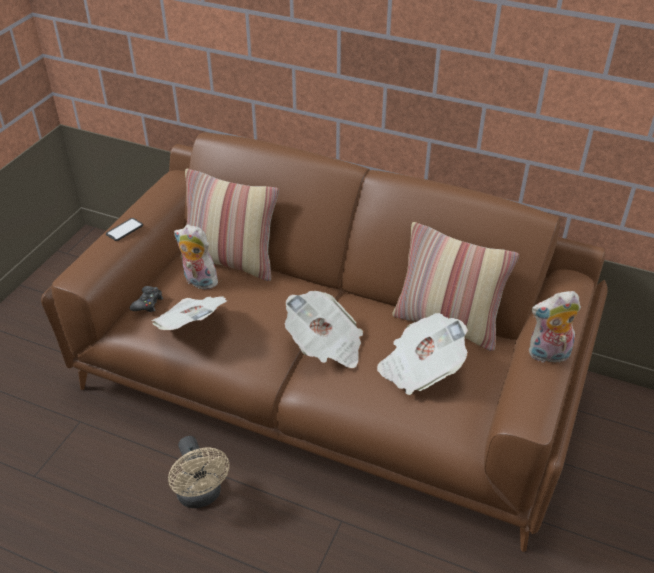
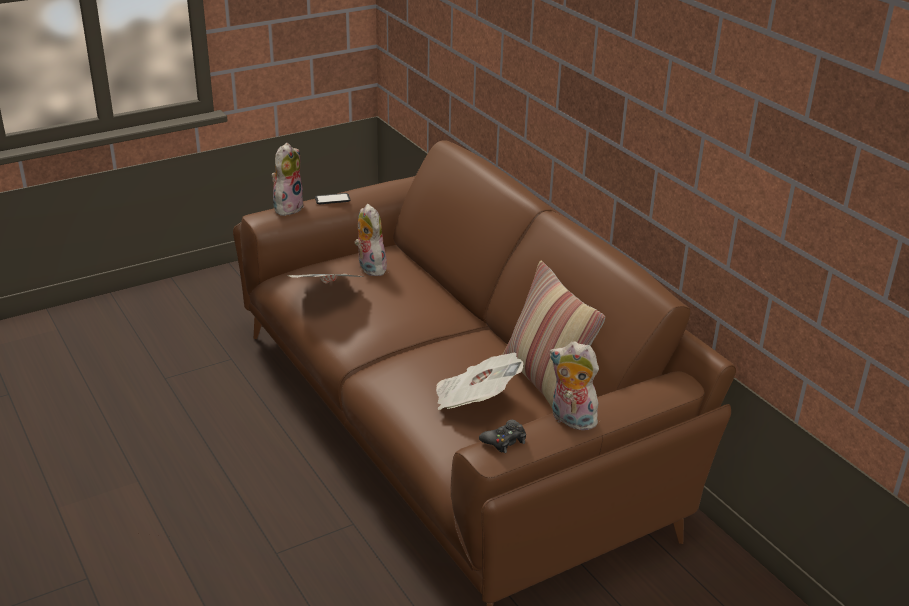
camera: 35 degrees right, 10 degrees down
black game controller [130,286,163,312] -> black game controller moved to [479,420,526,453]
beige fan [168,436,229,508] -> none
pillow [181,169,279,281] -> none
newspaper [285,291,363,368] -> none
none -> plush toy [271,143,304,216]

